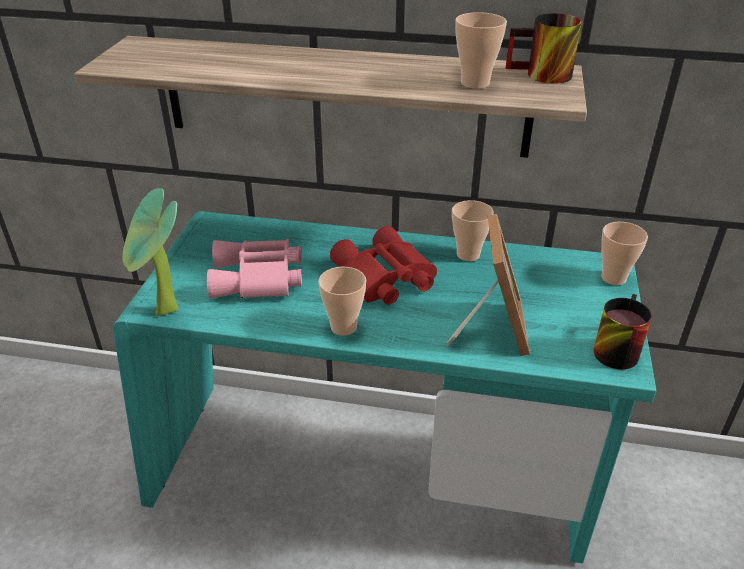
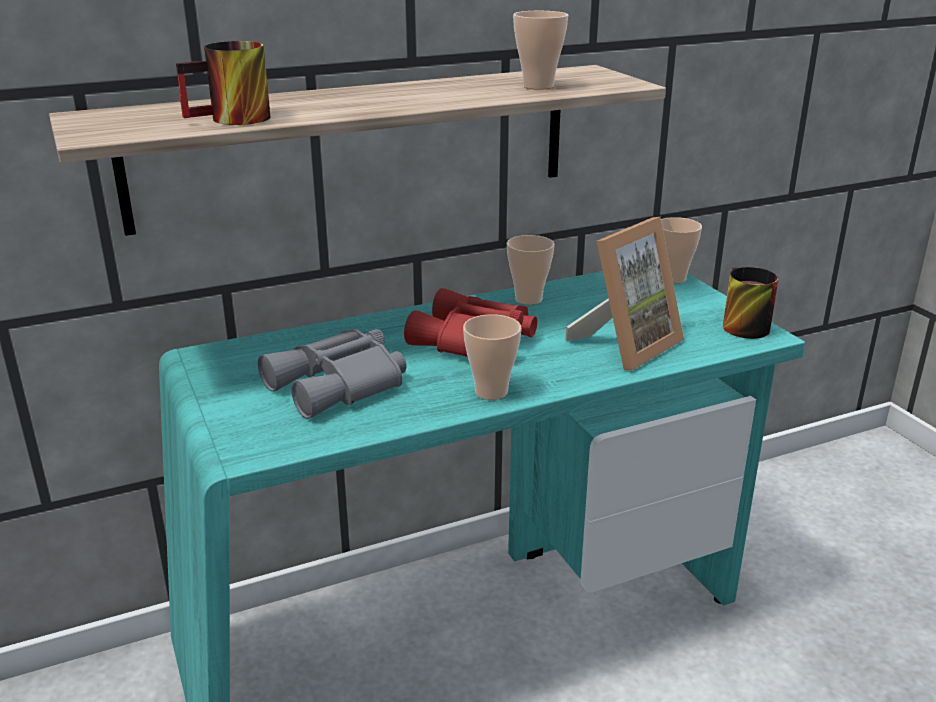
camera: 35 degrees left, 10 degrees down
potted plant [122,188,178,316] -> none
pink binoculars [207,239,302,299] -> grey binoculars [258,329,406,419]
picture frame [445,214,530,356] -> picture frame turned 75 degrees clockwise [565,217,684,370]
mug [506,13,582,84] -> mug moved to [176,41,270,125]

